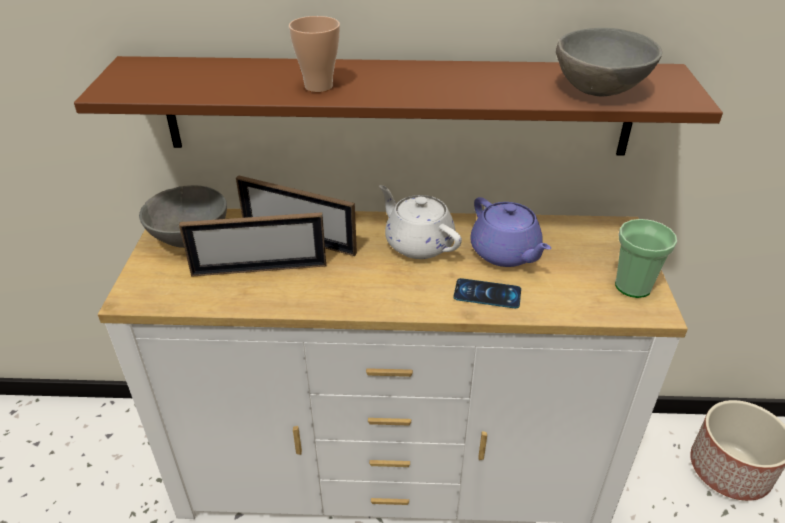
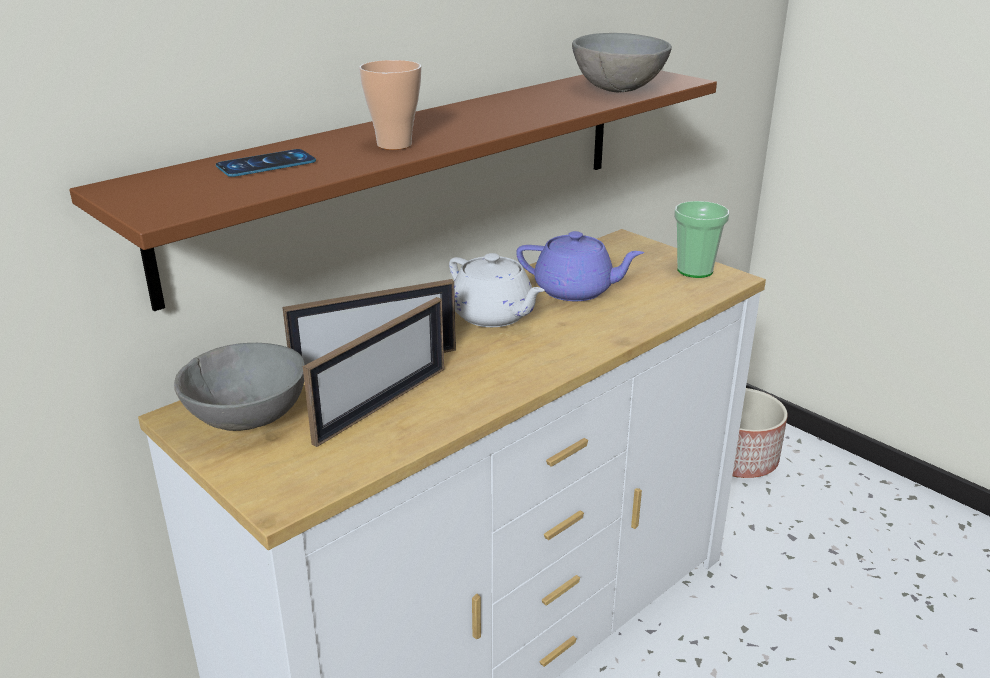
camera: 45 degrees left, 10 degrees down
white teapot [379,185,462,259] -> white teapot turned 135 degrees counterclockwise [449,253,545,327]
phone [453,278,521,308] -> phone moved to [216,149,316,177]

